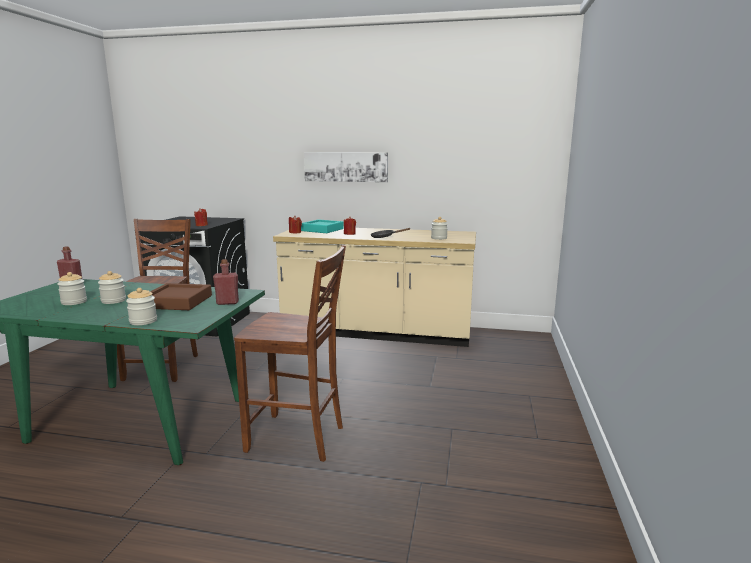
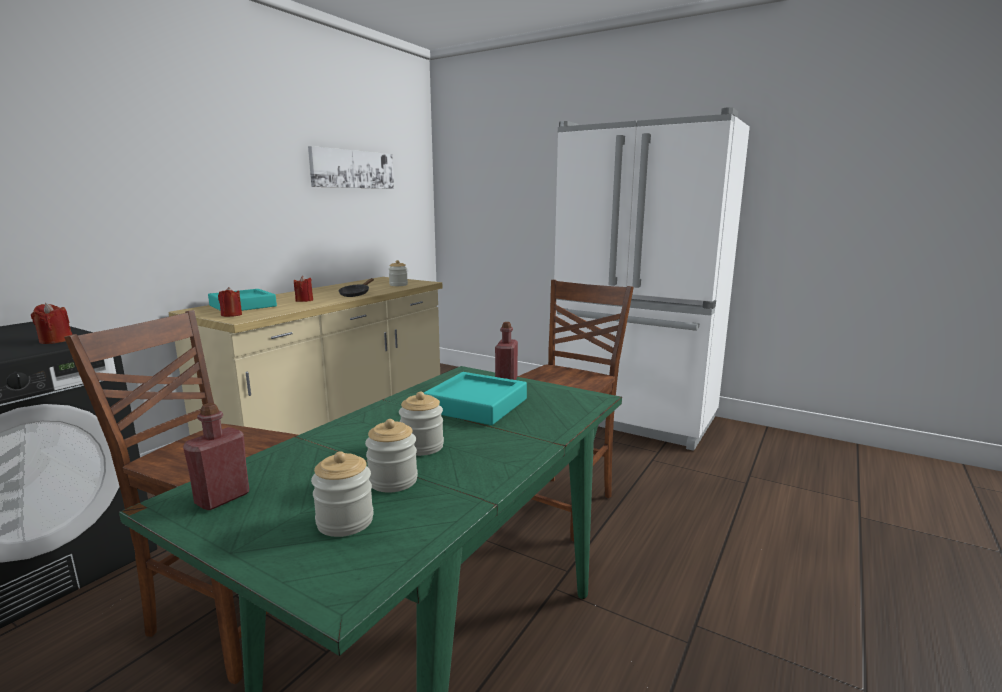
camera: 70 degrees left, 0 degrees up
jar [126,288,157,325] -> jar moved to [311,451,374,537]
brown tray [150,283,212,310] -> turquoise tray [424,372,527,425]
picture [304,152,388,182] -> picture moved to [308,146,394,189]
none -> white fridge [554,107,750,451]

